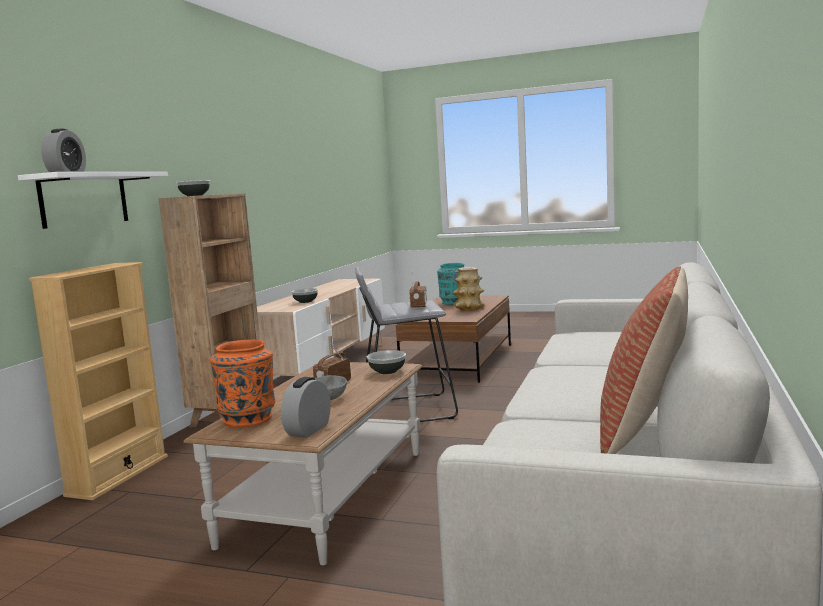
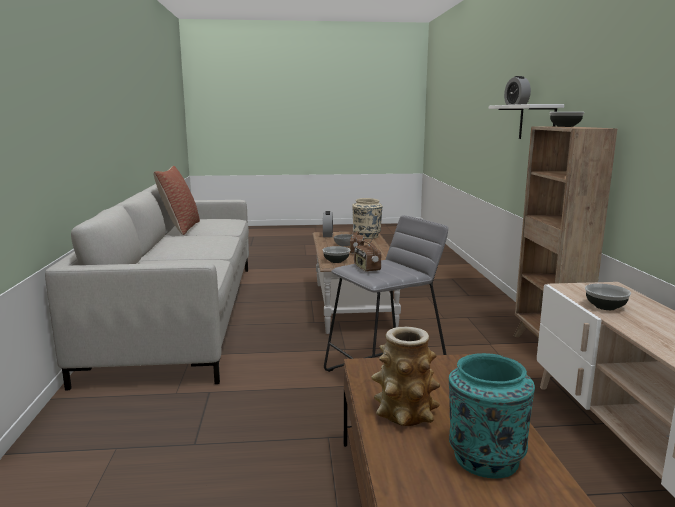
camera: 155 degrees right, 5 degrees up
beige bookcase [29,262,168,500] -> none
orange vase [210,340,275,427] -> beige vase [352,198,382,239]

